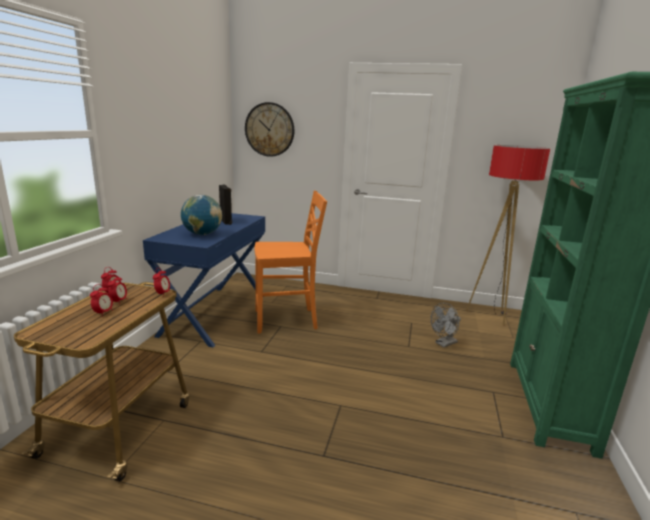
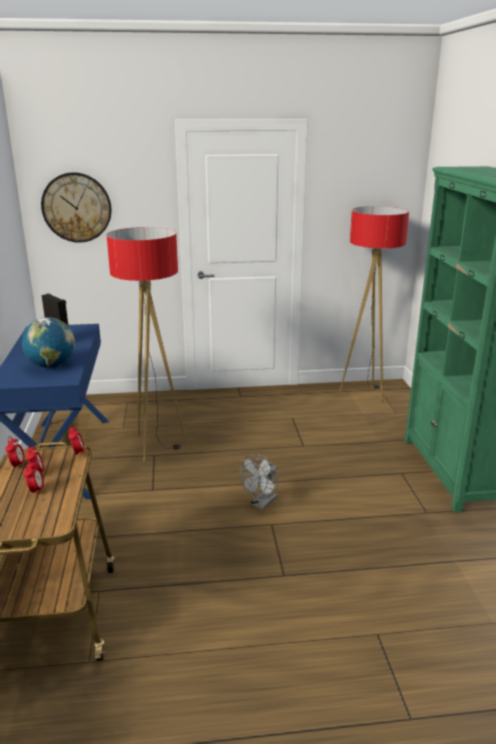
camera: 20 degrees left, 5 degrees up
orange chair [255,191,327,334] -> floor lamp [107,227,186,462]
grey fan [431,303,461,347] -> grey fan moved to [240,454,278,510]

